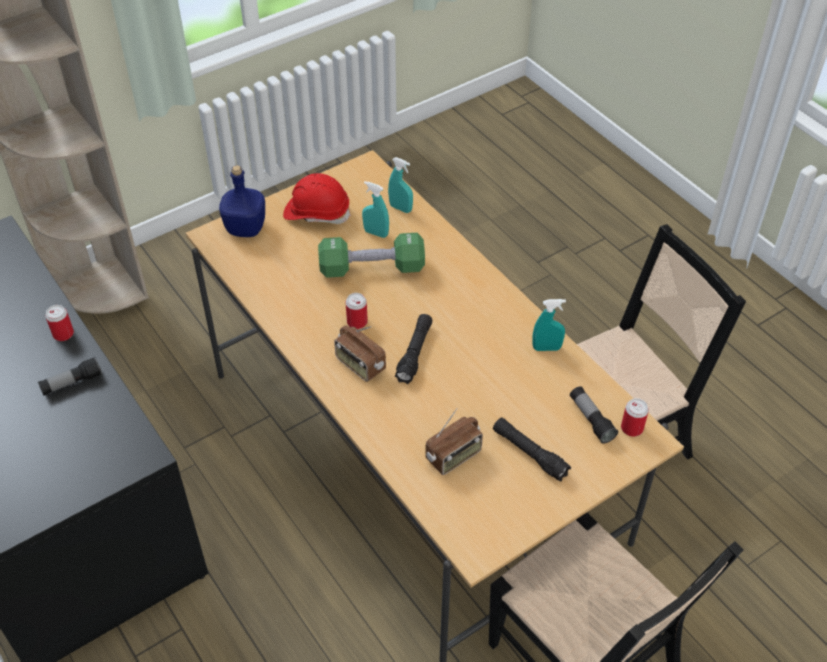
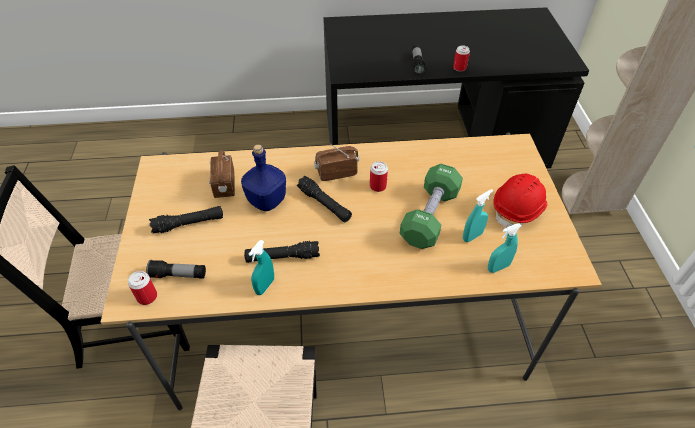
camera: 120 degrees right, 0 degrees up
blue bottle [219,165,265,237] -> blue bottle moved to [241,144,286,211]
none -> black flashlight [244,241,320,263]

